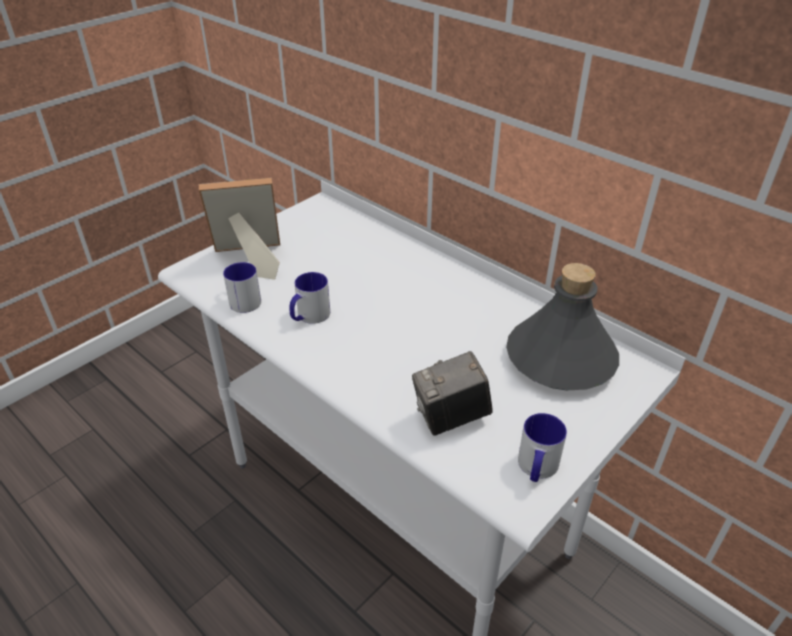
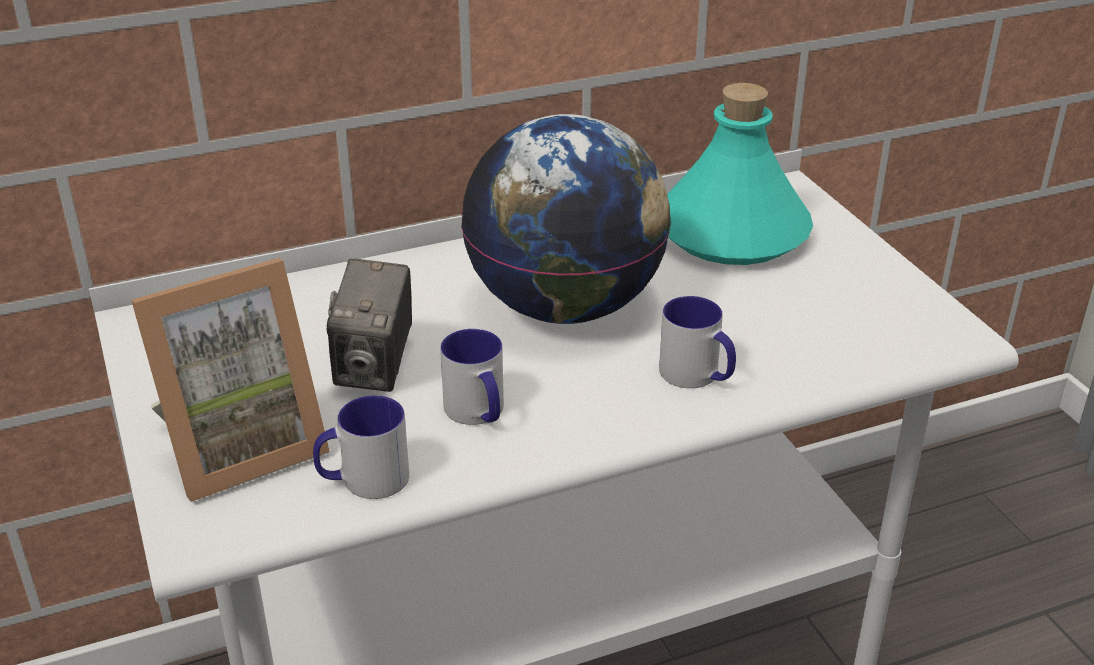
camera: 65 degrees left, 5 degrees down
picture frame [199,178,280,280] -> picture frame turned 135 degrees counterclockwise [131,258,330,502]
camera [412,351,493,436] -> camera moved to [327,258,412,392]
grey bottle [506,263,619,390] -> turquoise bottle [667,83,813,265]
mug [518,413,567,482] -> mug moved to [659,296,736,388]
none -> globe [461,114,671,324]

